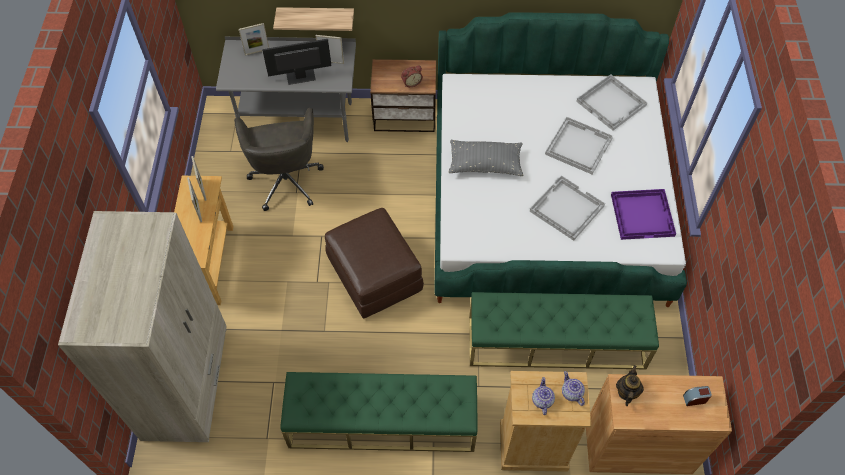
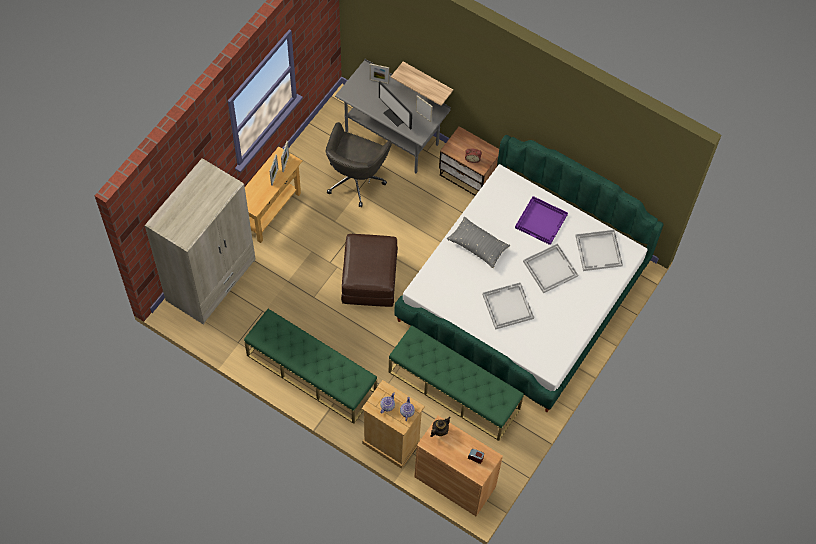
camera: 30 degrees right, 5 degrees up
monitor [262,39,332,85] -> monitor turned 150 degrees counterclockwise [379,81,412,129]
purple tray [611,189,676,240] -> purple tray moved to [515,196,568,245]

